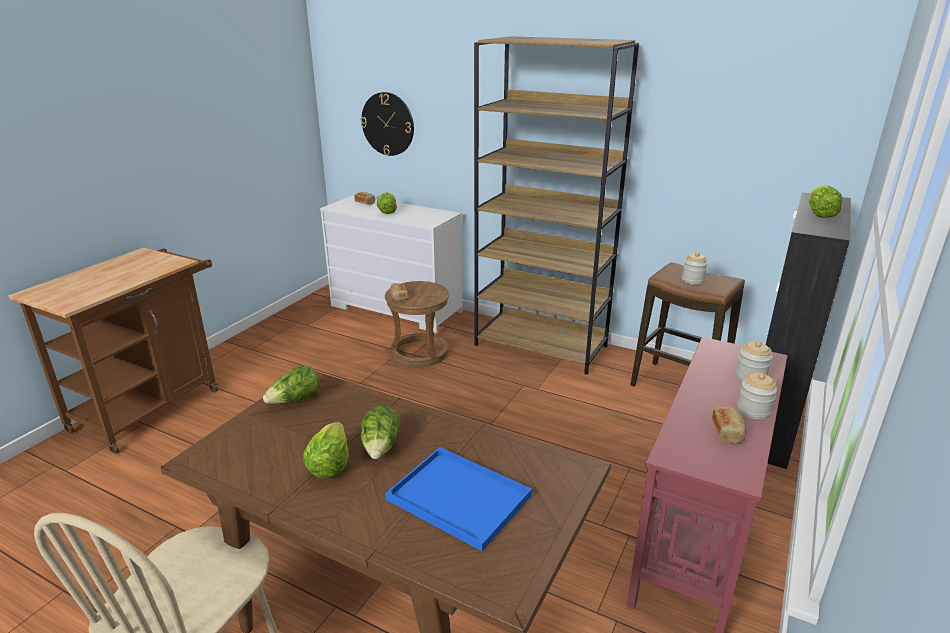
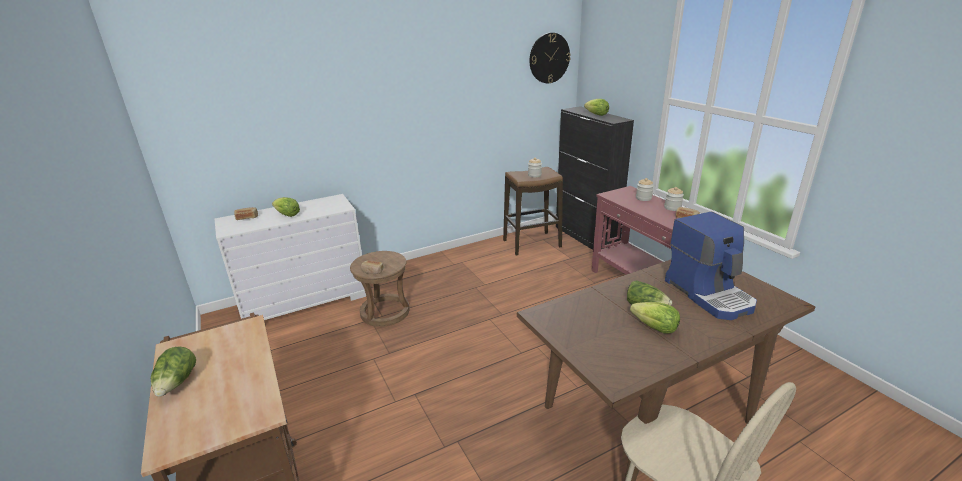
camera: 55 degrees left, 0 degrees up
lettuce [263,365,321,404] -> lettuce moved to [151,346,196,397]
wall clock [361,92,414,156] -> wall clock moved to [529,33,571,83]
blue tray [385,447,532,551] -> coffee machine [665,212,757,320]
brown bookcase [474,36,639,375] -> none

